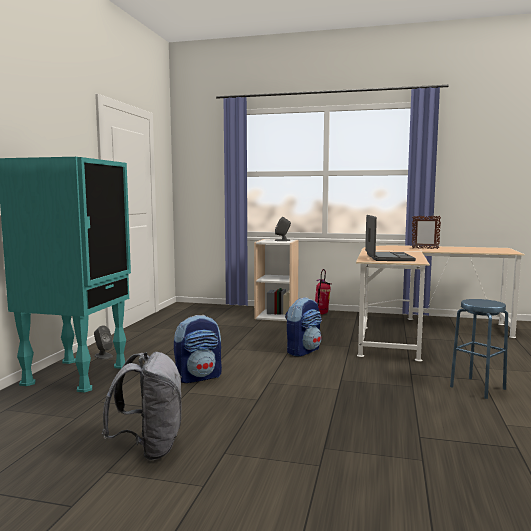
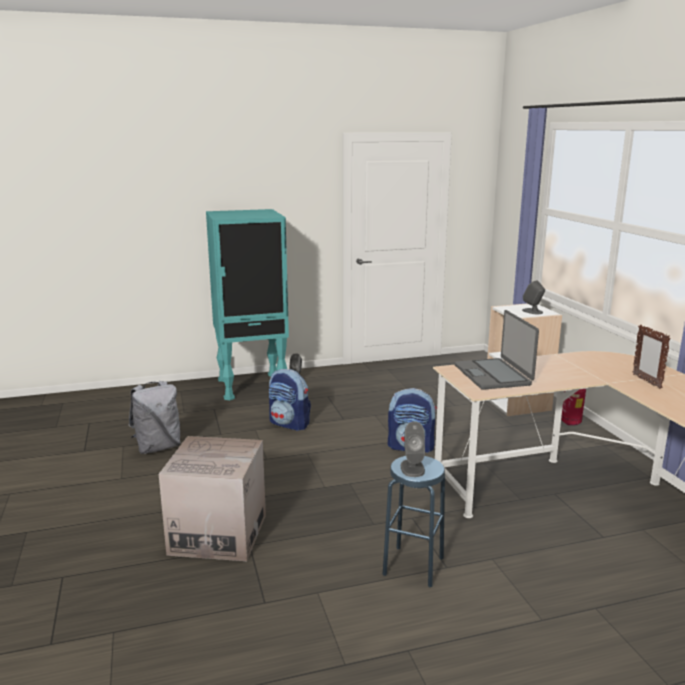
camera: 60 degrees right, 10 degrees up
laptop [365,215,416,261] -> laptop turned 105 degrees clockwise [454,310,539,390]
none -> cardboard box [159,436,266,561]
none -> grey speaker [401,421,425,477]

